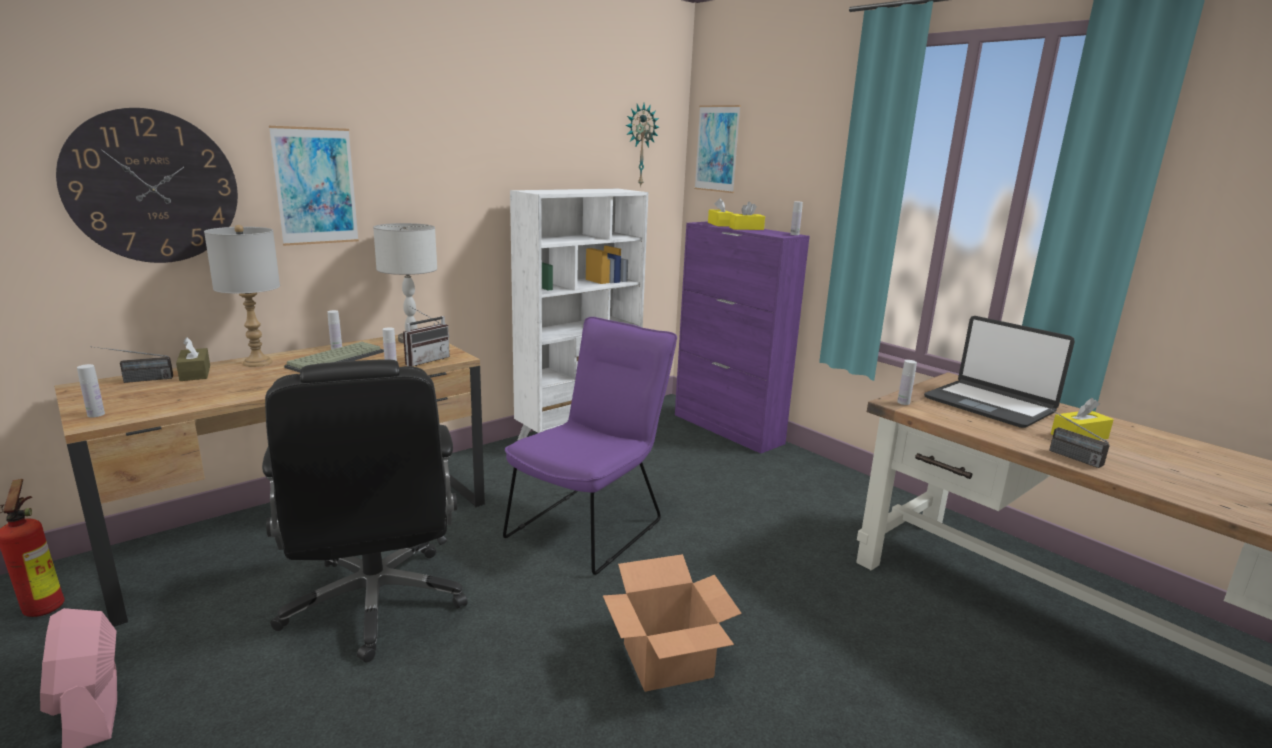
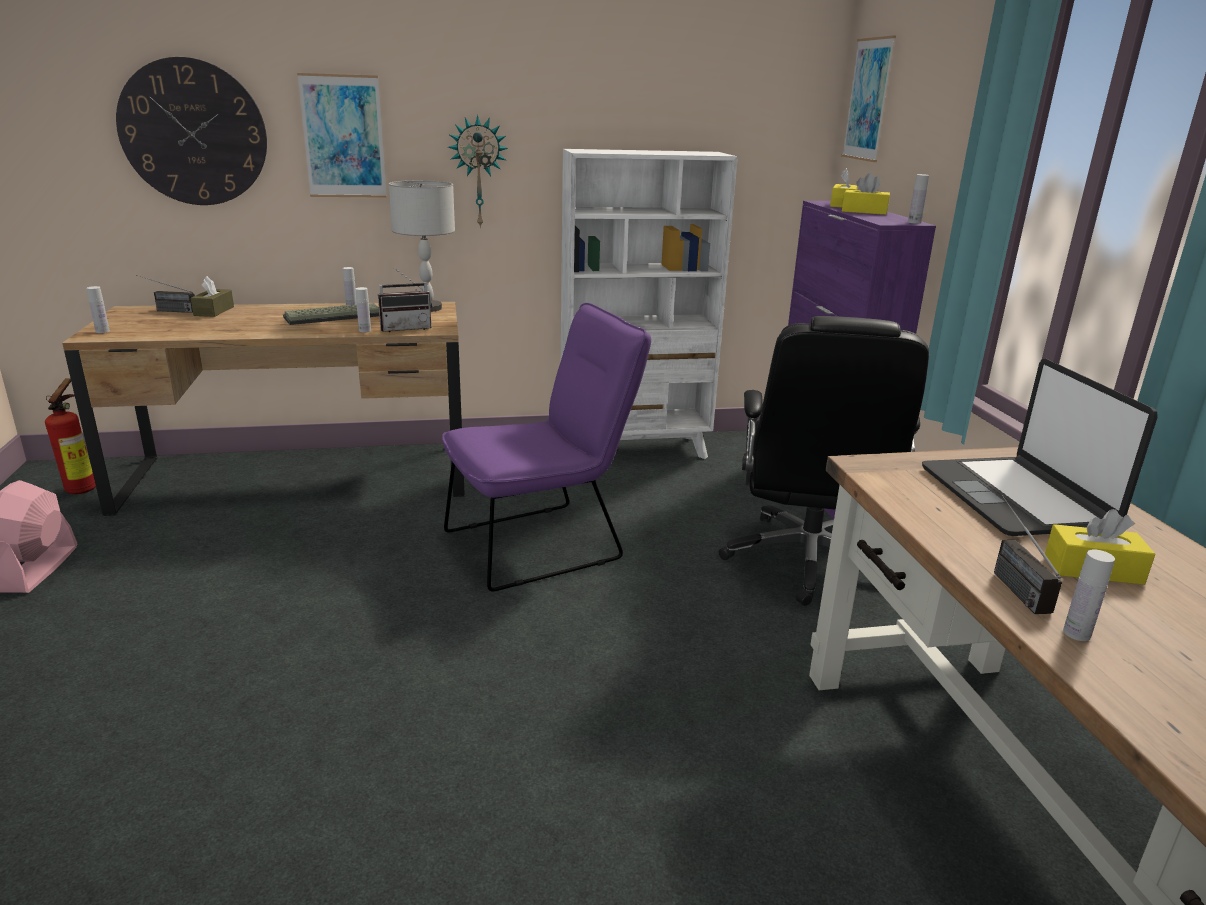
camera: 30 degrees right, 5 degrees up
grey table lamp [204,225,280,367] -> none
black office chair [262,360,468,663] -> black office chair moved to [718,316,929,606]
cardboard box [603,554,742,692] -> none
wall clock [626,103,659,187] -> wall clock moved to [448,115,509,229]
white bottle [897,360,917,405] -> white bottle moved to [1063,549,1115,641]

